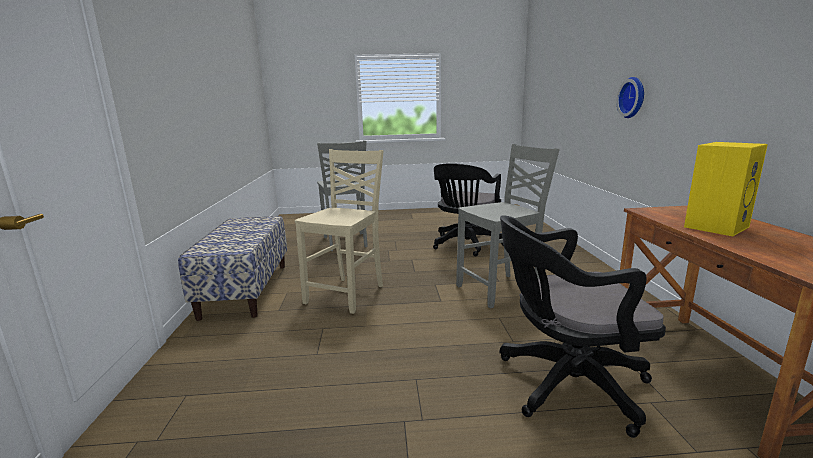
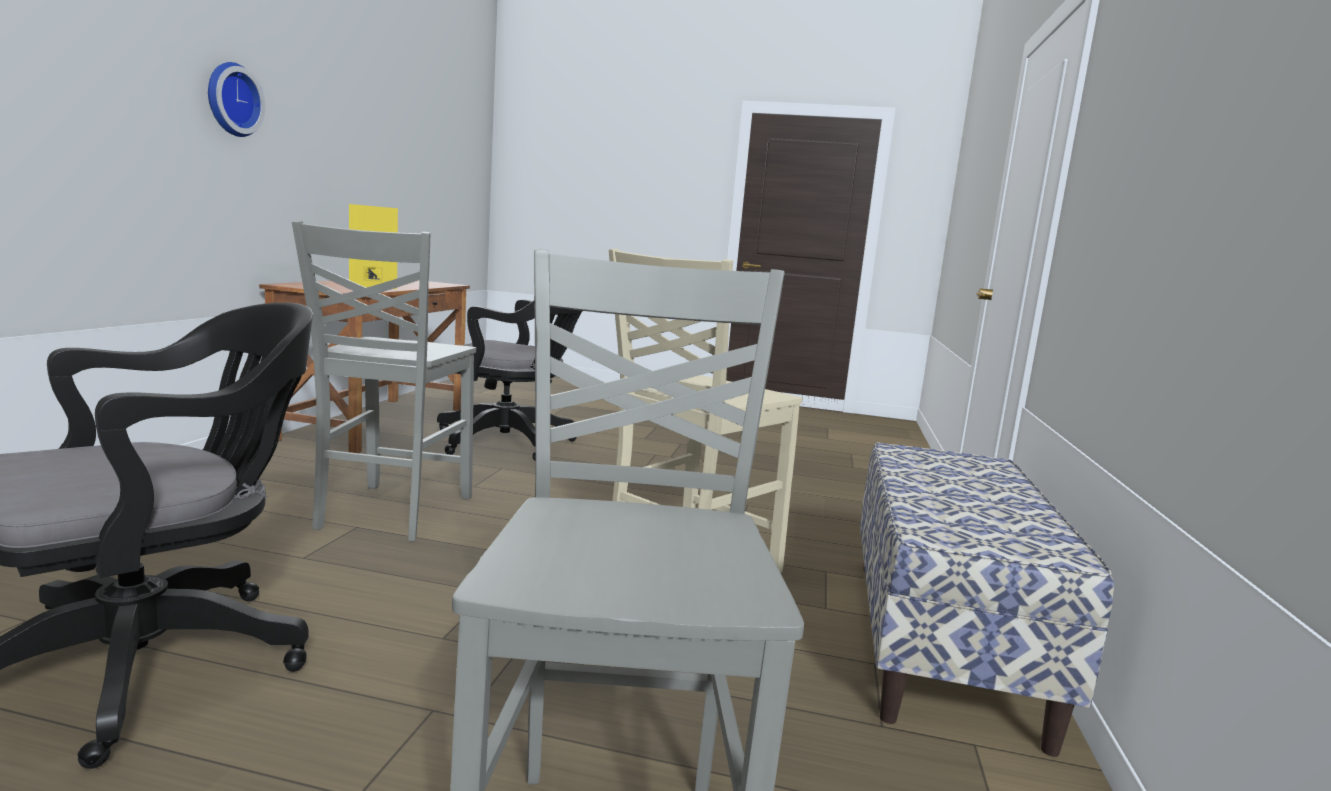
camera: 165 degrees left, 5 degrees down
grey chair [456,144,560,309] -> grey chair turned 75 degrees counterclockwise [292,221,476,541]
wall clock [616,77,644,118] -> wall clock moved to [208,62,265,137]

